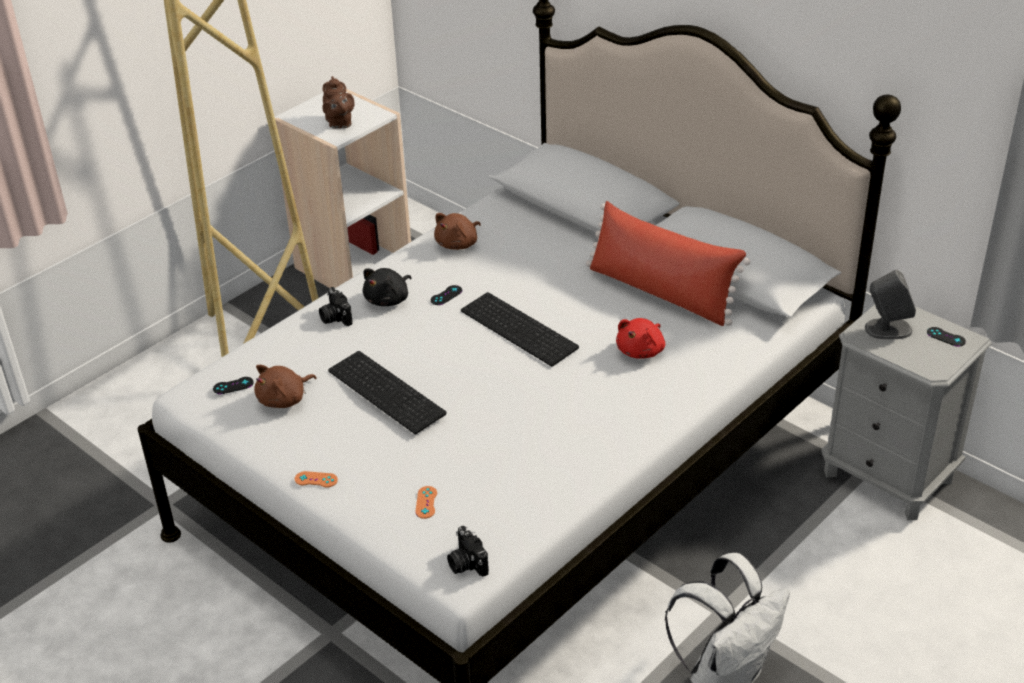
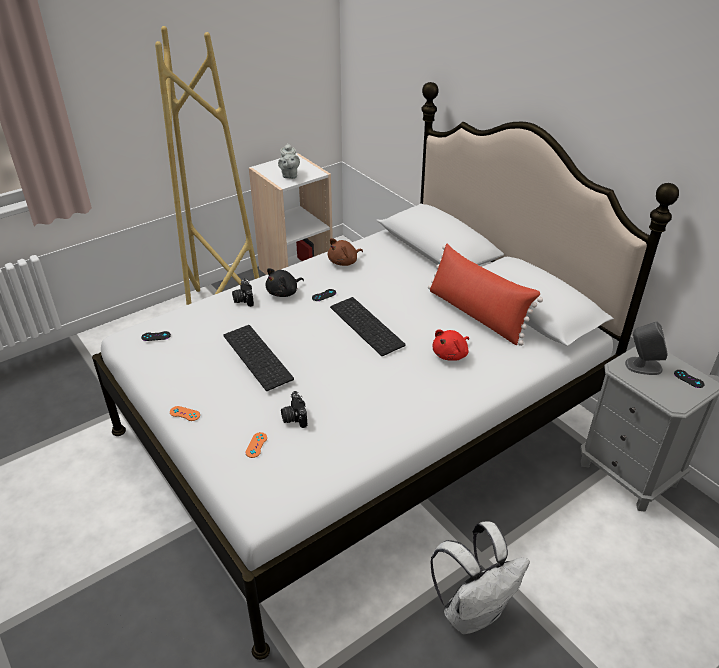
camera: 10 degrees right, 0 degrees up
brown plush toy [254,365,316,408] -> none
brown teapot [322,76,355,129] -> grey teapot [278,143,300,179]
camera [447,526,489,577] -> camera moved to [281,391,307,428]

